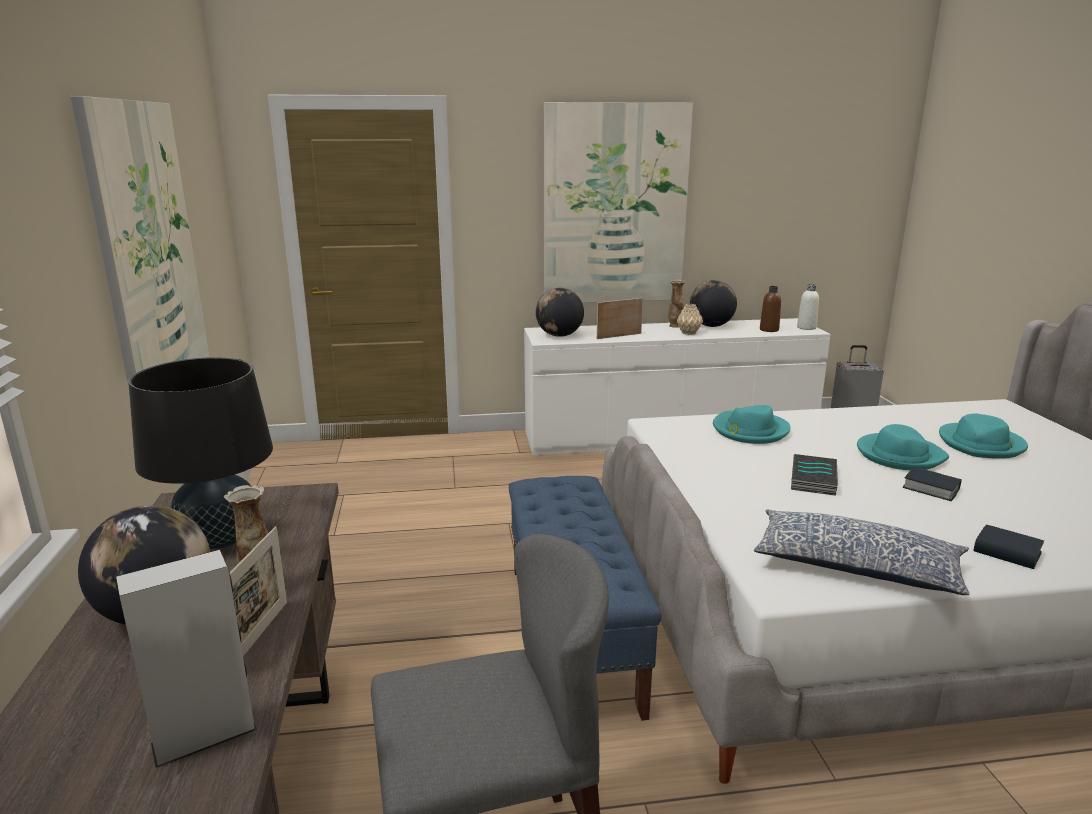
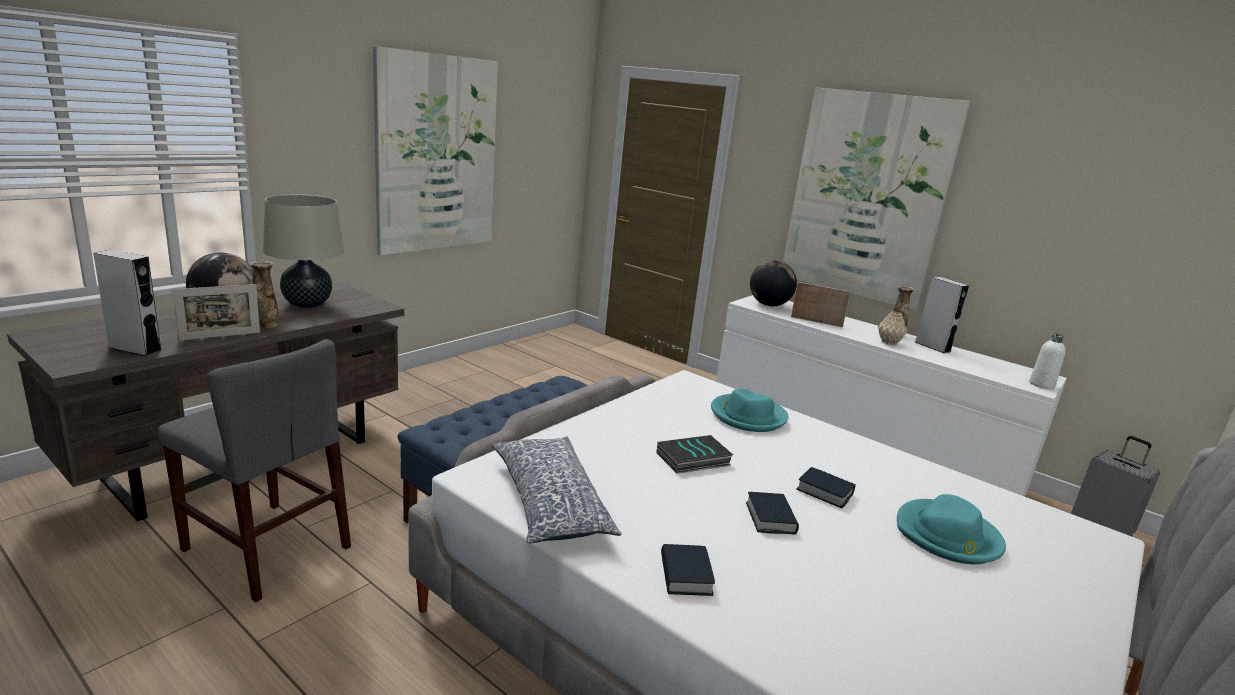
camera: 45 degrees right, 0 degrees up
black table lamp [129,357,273,550] -> beige table lamp [263,194,344,308]
globe [690,280,737,327] -> grey speaker [915,277,969,353]
brown bottle [760,286,781,332] -> none
turquoise hat [857,424,949,470] -> book [796,467,856,508]

